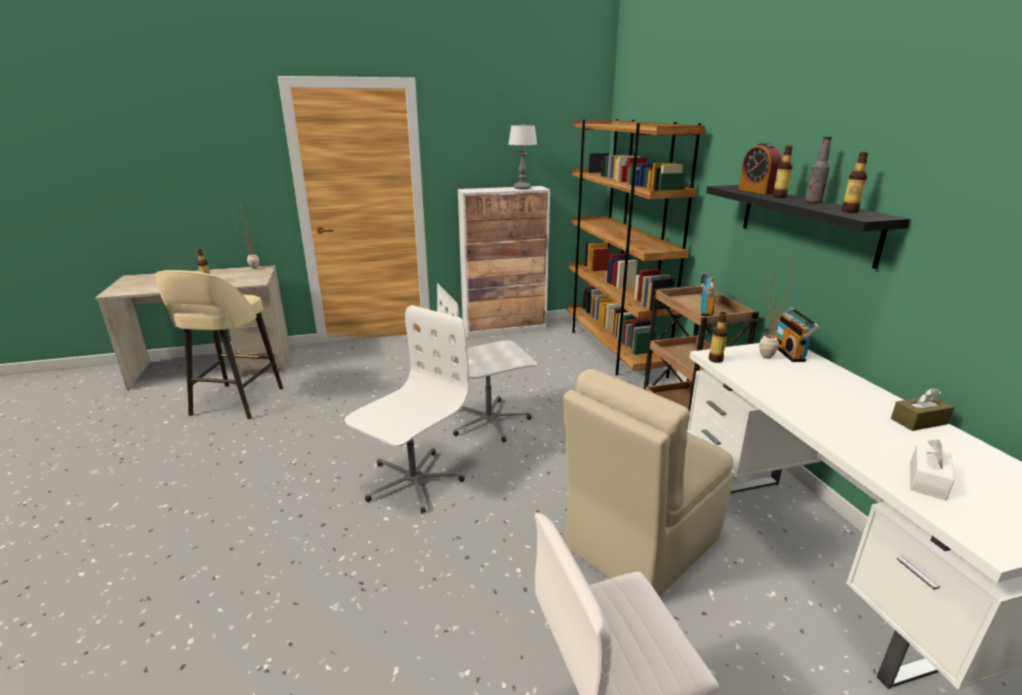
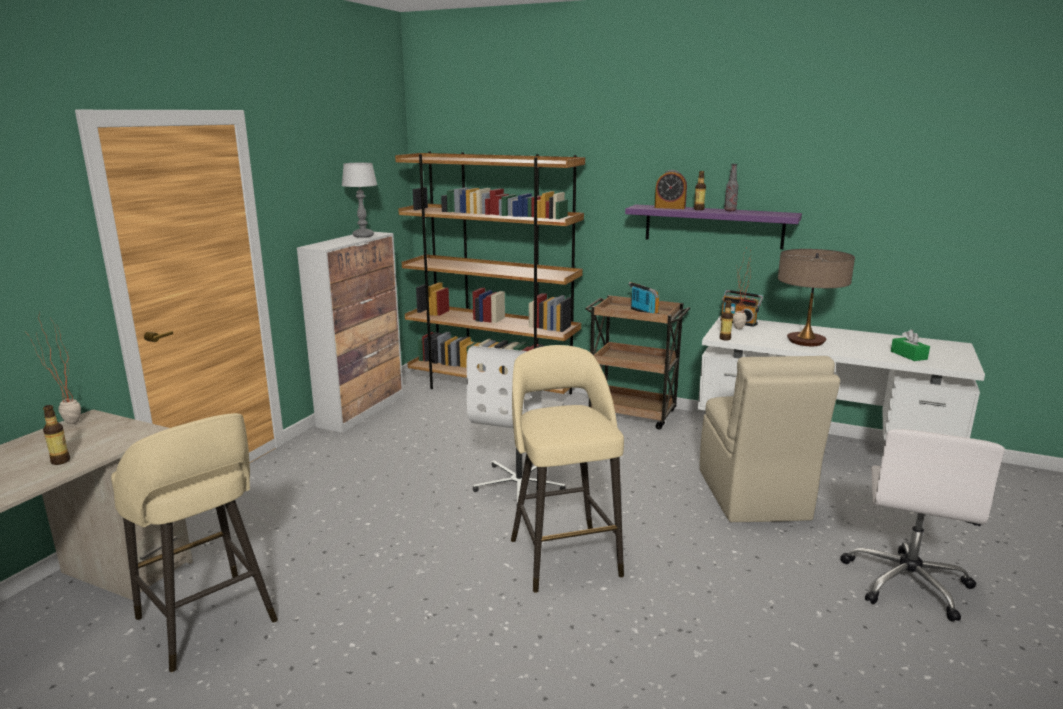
camera: 50 degrees left, 5 degrees down
white office chair [345,305,470,513] -> beige stool [511,345,624,593]
black shelf [706,185,910,269] -> purple shelf [625,204,802,249]
bottle [841,152,868,213] -> none
brown tissue box [891,388,954,431] -> none
white tissue box [910,440,955,500] -> green tissue box [891,330,930,361]
none -> table lamp [778,249,855,346]

